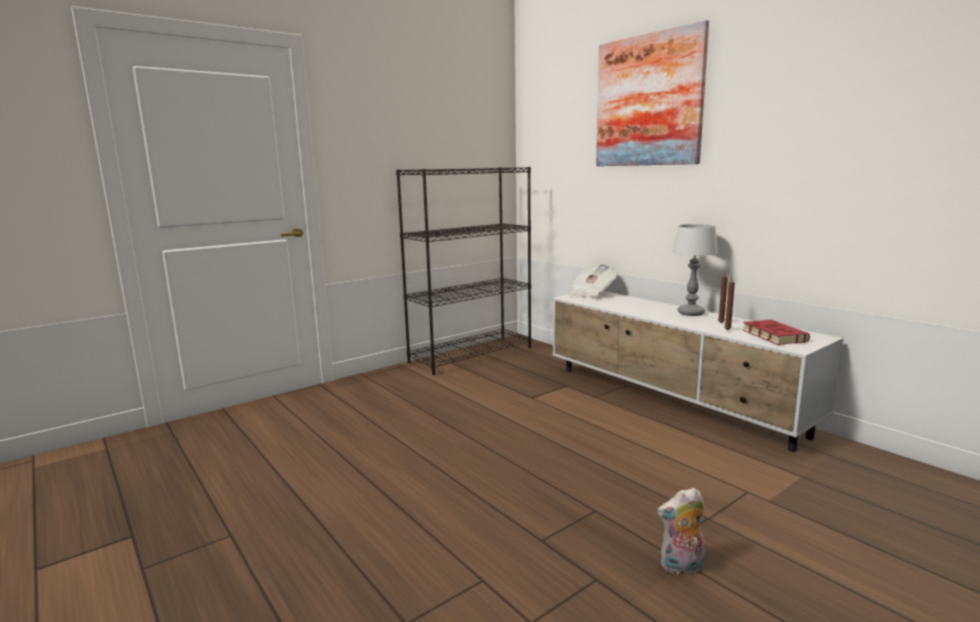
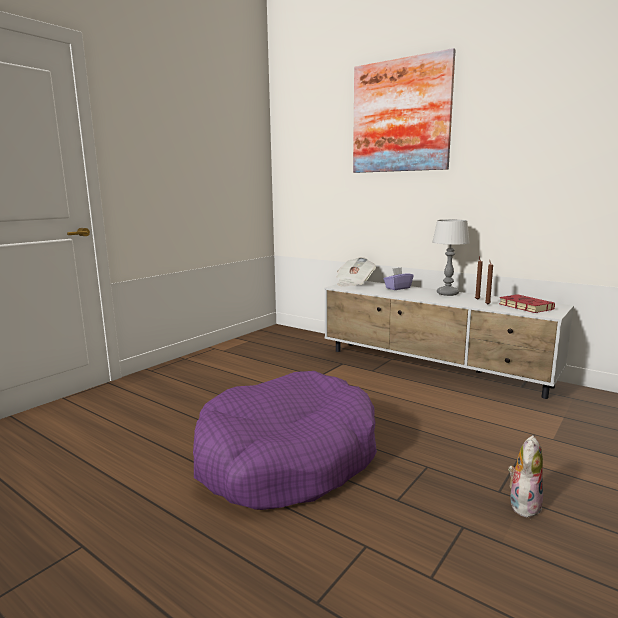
camera: 15 degrees left, 0 degrees up
black bookcase [396,167,531,375] -> none
plush toy [657,488,705,574] -> plush toy turned 150 degrees clockwise [508,436,543,517]
none -> purple dog bed [193,371,377,510]
none -> purple tissue box [384,267,413,290]

